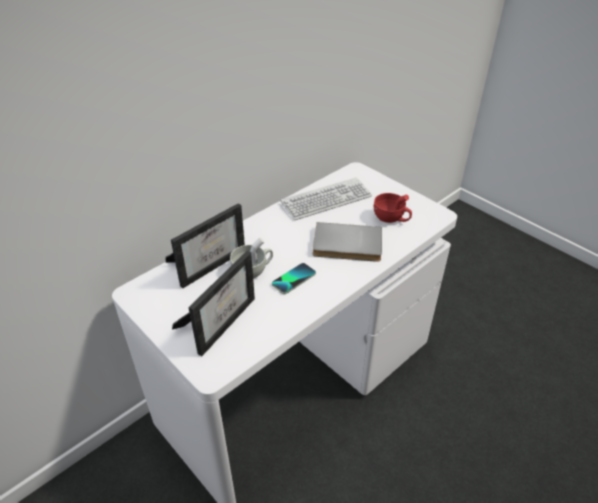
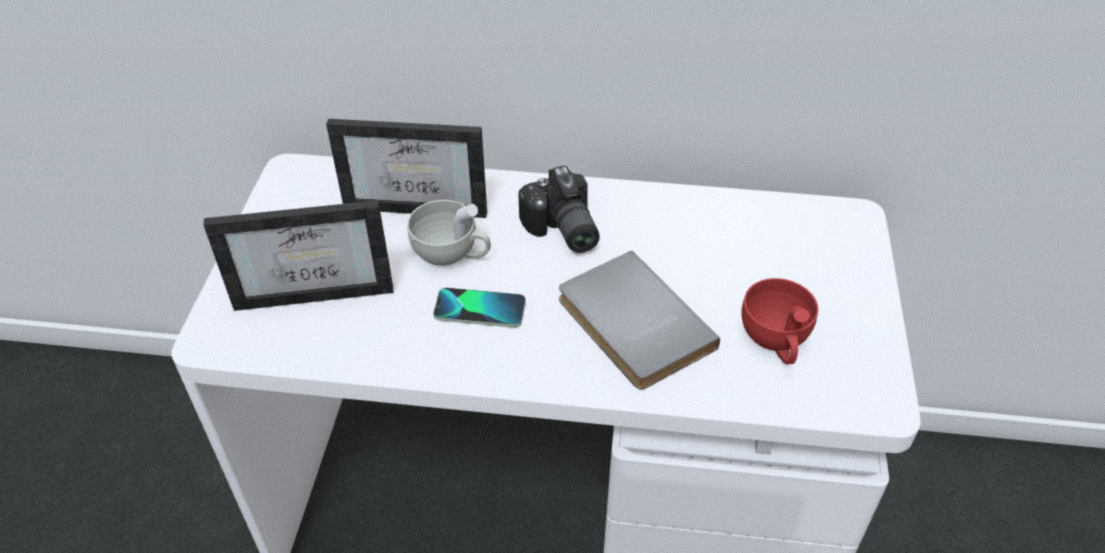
camera: 50 degrees right, 5 degrees up
keyboard [281,177,372,220] -> none
none -> camera [518,166,600,253]

